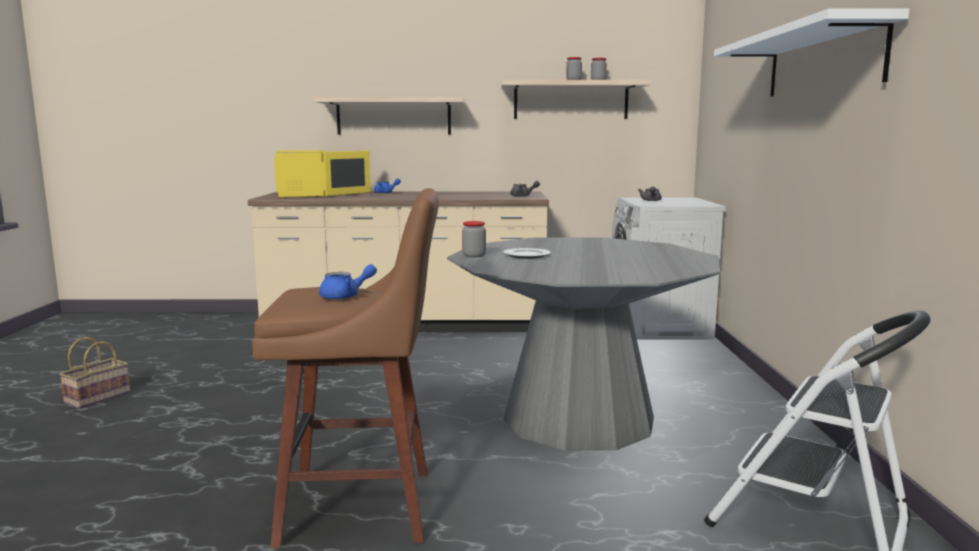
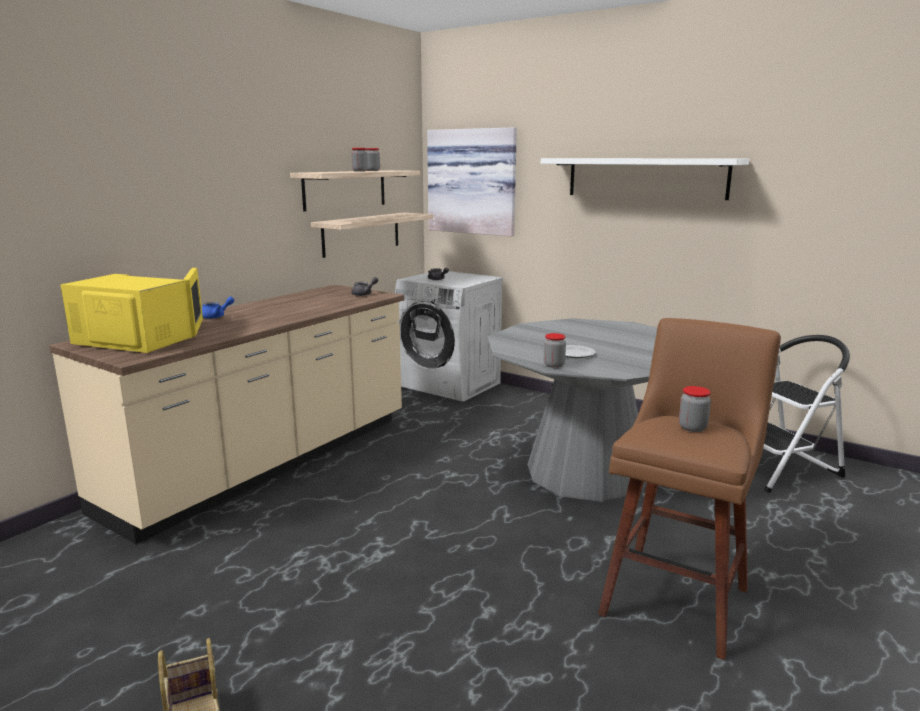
camera: 55 degrees left, 5 degrees up
shelf [314,97,464,135] -> shelf moved to [311,213,433,258]
blue teapot [319,264,377,300] -> jar [679,386,711,432]
none -> picture [427,127,517,236]

